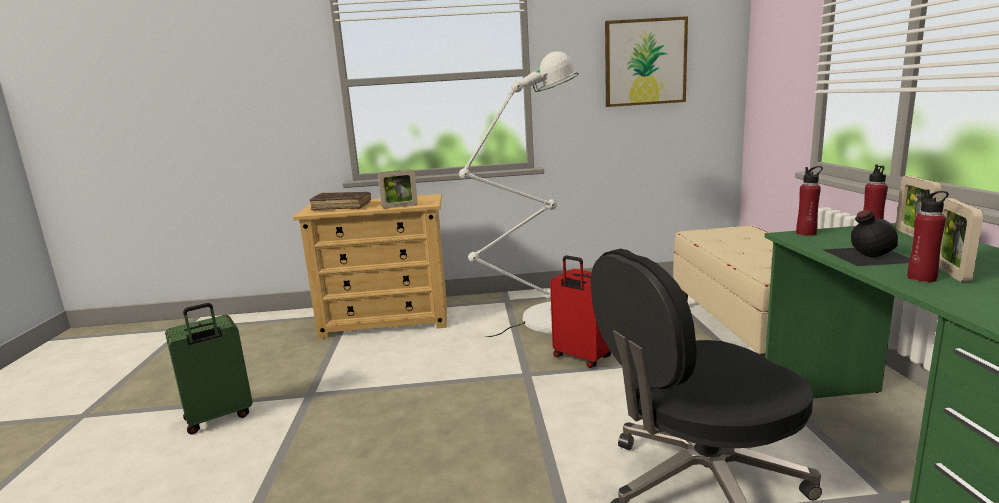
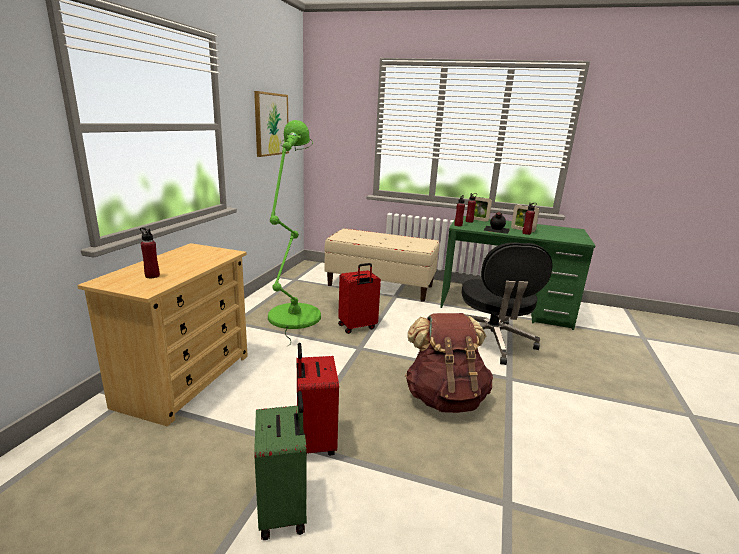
camera: 70 degrees left, 5 degrees up
brown book [309,192,371,210] -> red bottle [140,228,160,278]
picture frame [378,169,418,209] -> none
white floor lamp [459,51,579,337] -> green floor lamp [268,120,321,347]
none -> red suitcase [297,343,339,457]
none -> brown backpack [405,313,493,413]

